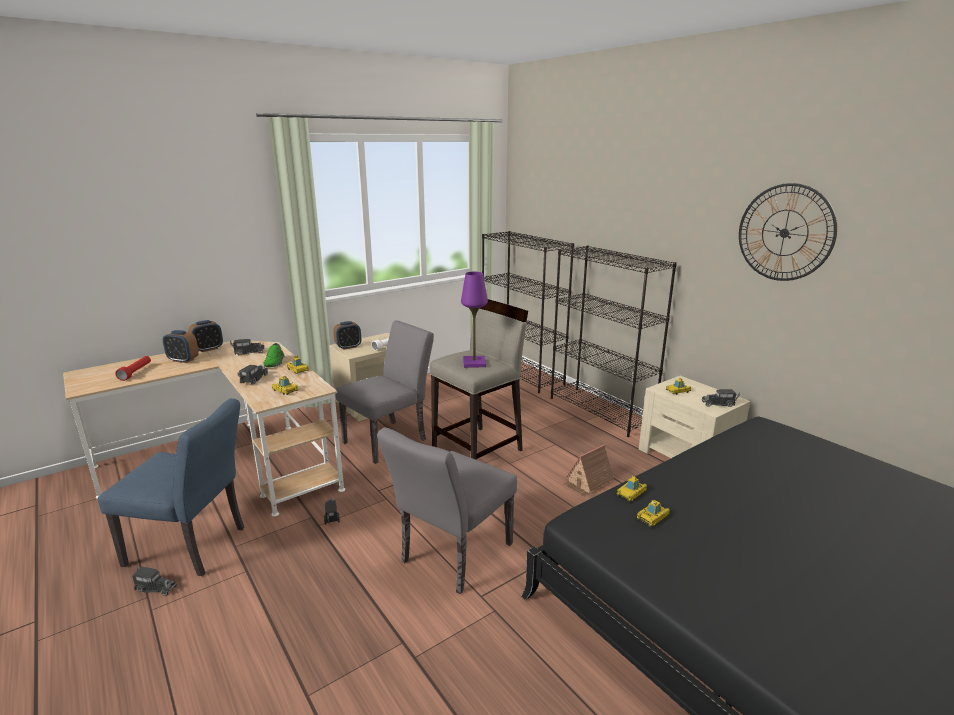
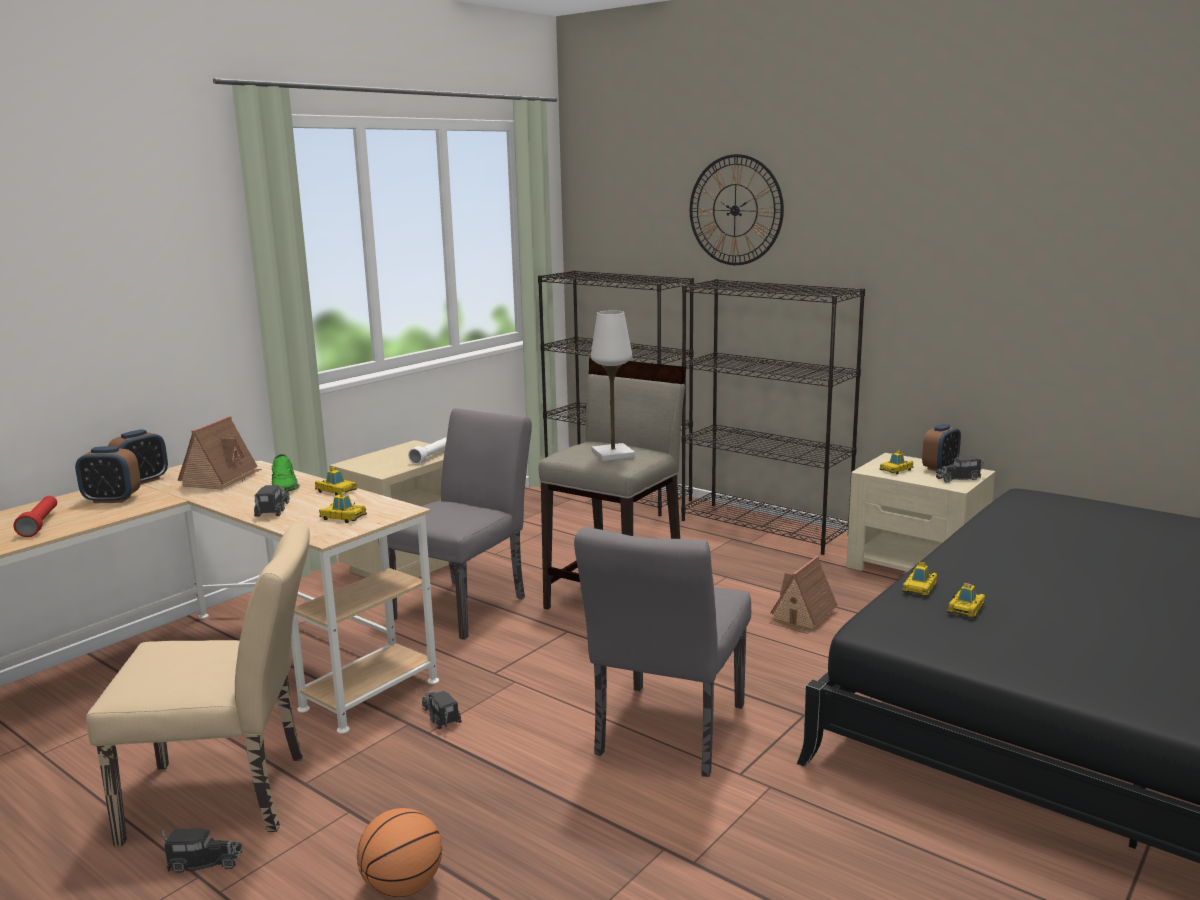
camera: 15 degrees left, 5 degrees down
blue chair [98,398,244,576] -> beige chair [86,523,310,846]
toy truck [230,339,265,355] -> toy house [178,416,261,489]
alarm clock [333,321,361,350] -> alarm clock moved to [922,424,961,471]
purple table lamp [461,272,488,368] -> white table lamp [591,311,635,461]
wall clock [739,183,837,281] -> wall clock moved to [690,154,784,265]
none -> basketball [357,808,442,897]

